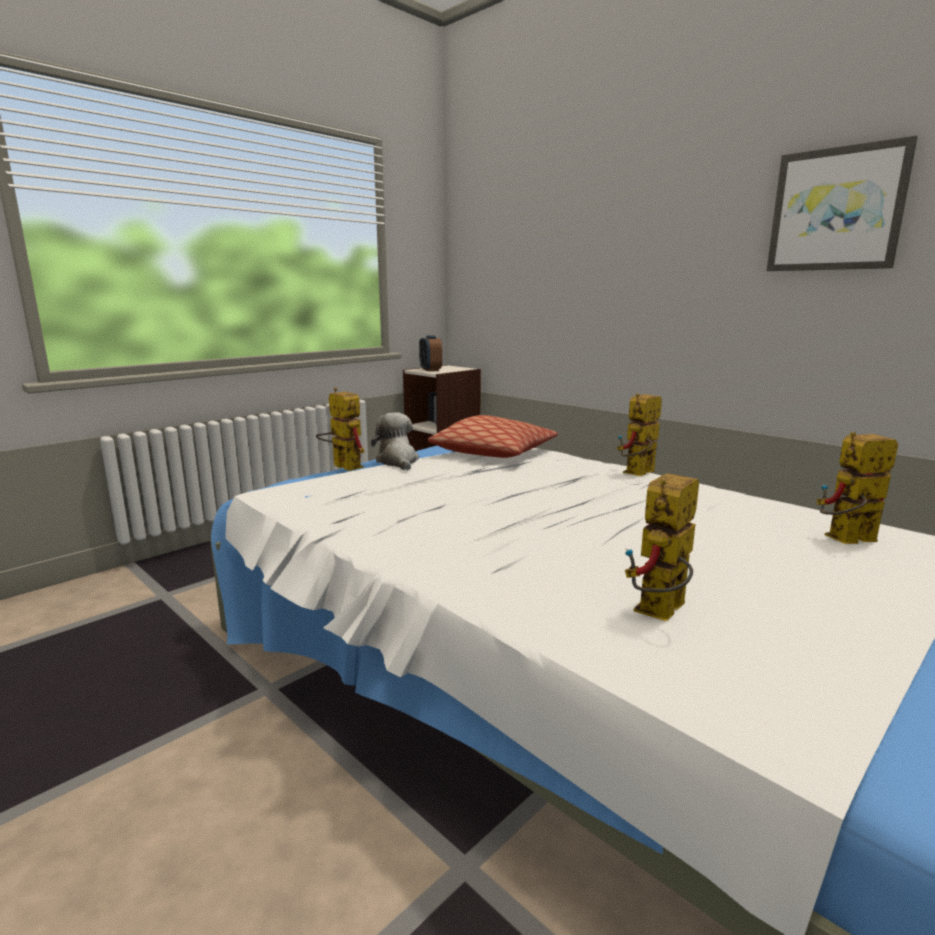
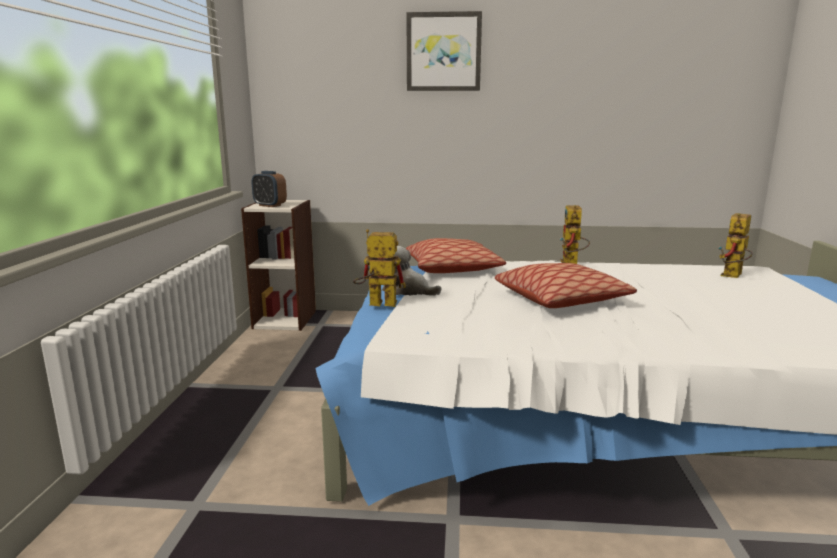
camera: 40 degrees left, 0 degrees up
toy robot [625,473,699,621] -> none
picture [767,136,918,271] -> picture moved to [406,11,482,91]
none -> pillow [495,263,637,308]

